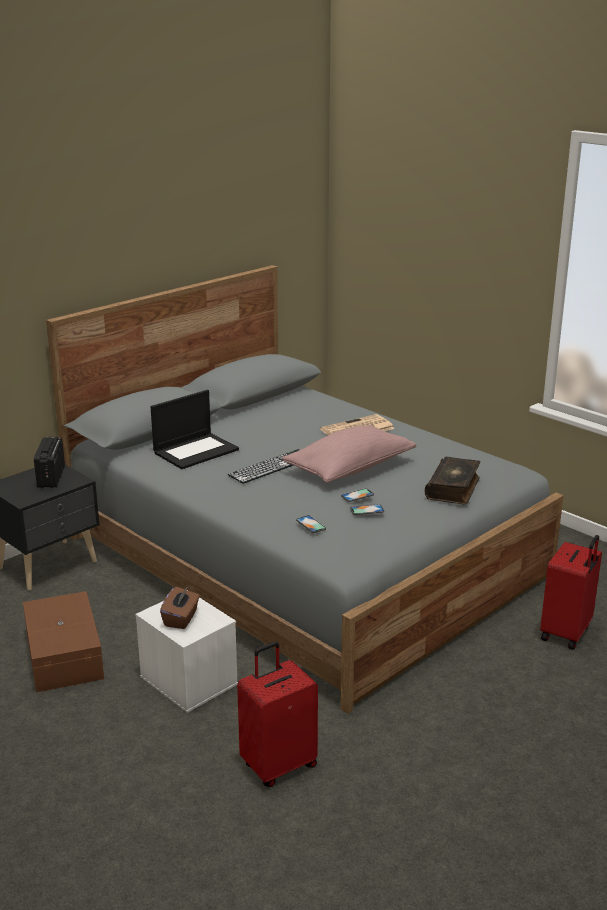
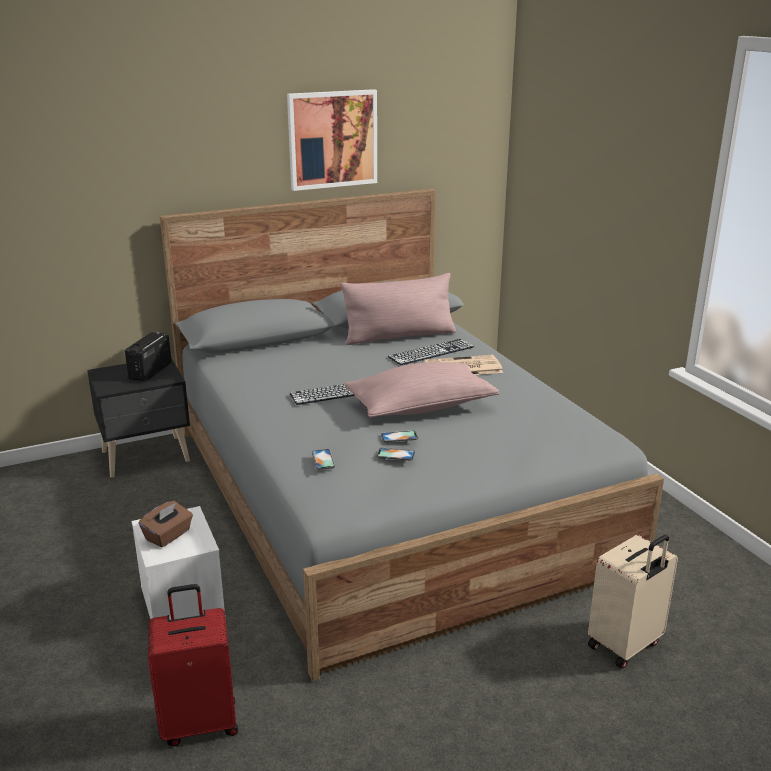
camera: 20 degrees right, 0 degrees up
brown storage box [23,591,104,692] -> none
laptop [150,390,239,469] -> none
book [425,457,480,504] -> none
red suitcase [540,535,602,650] -> beige suitcase [588,535,678,669]
none -> picture [287,89,377,191]
none -> pink pillow [341,273,456,345]
none -> keyboard [388,339,474,365]

